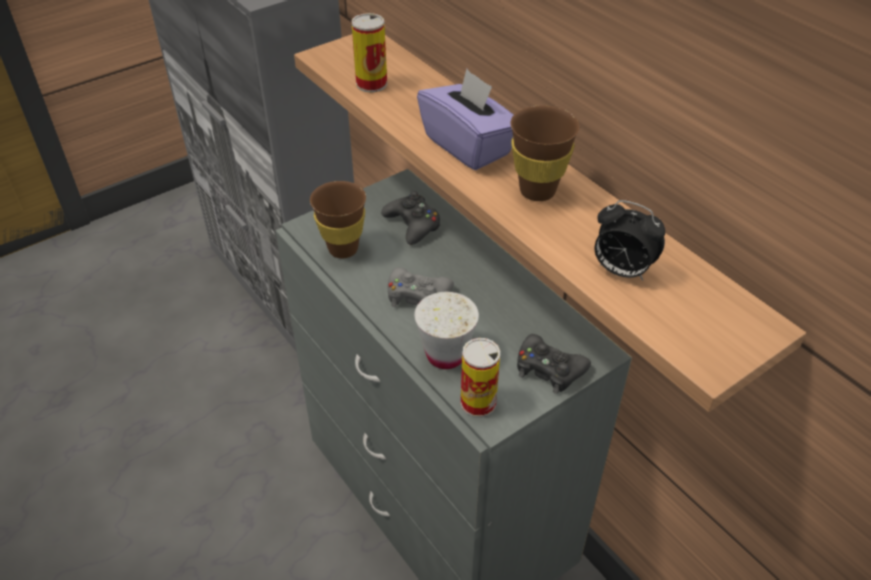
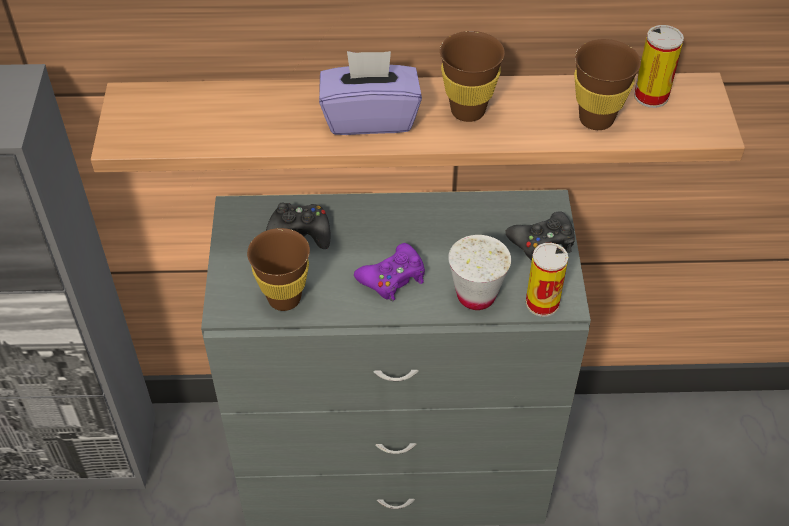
camera: 55 degrees left, 5 degrees up
can [351,13,387,93] -> can moved to [634,25,684,108]
grey game controller [388,267,454,307] -> purple game controller [354,243,425,301]
alarm clock [594,200,665,281] -> brown cup [574,39,641,130]

